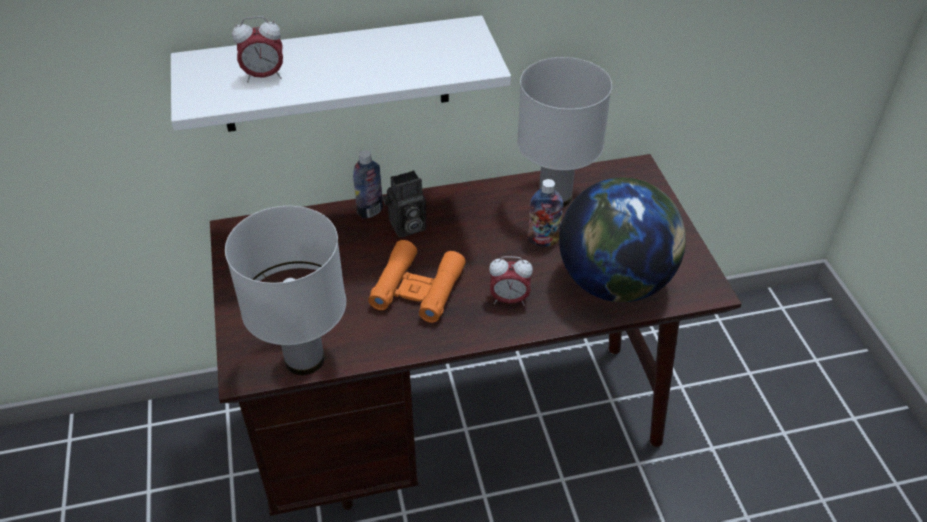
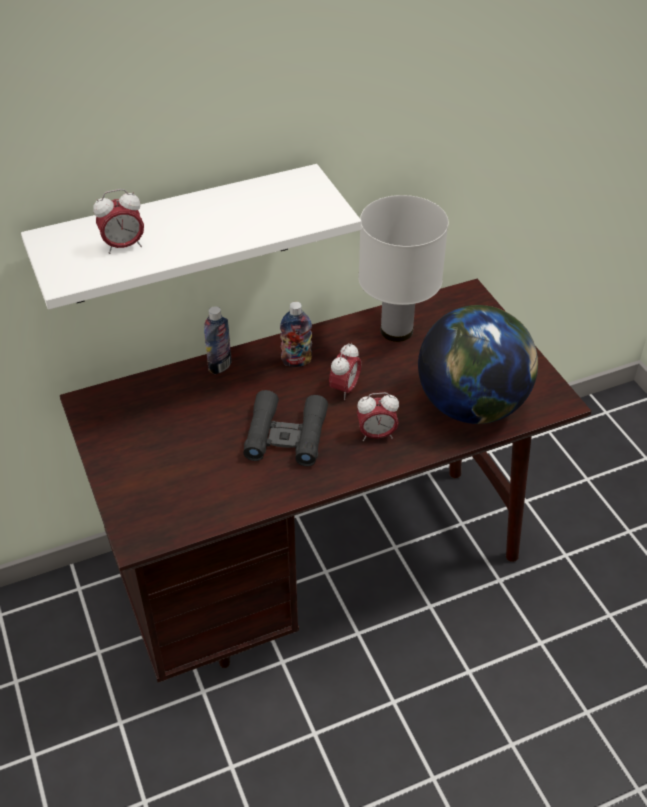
camera: 10 degrees left, 0 degrees up
white table lamp [225,206,346,375] -> none
orange binoculars [368,240,466,323] -> black binoculars [243,390,328,466]
camera [383,170,426,237] -> none
bottle [528,179,564,247] -> bottle moved to [280,302,312,367]
none -> alarm clock [329,343,361,400]

